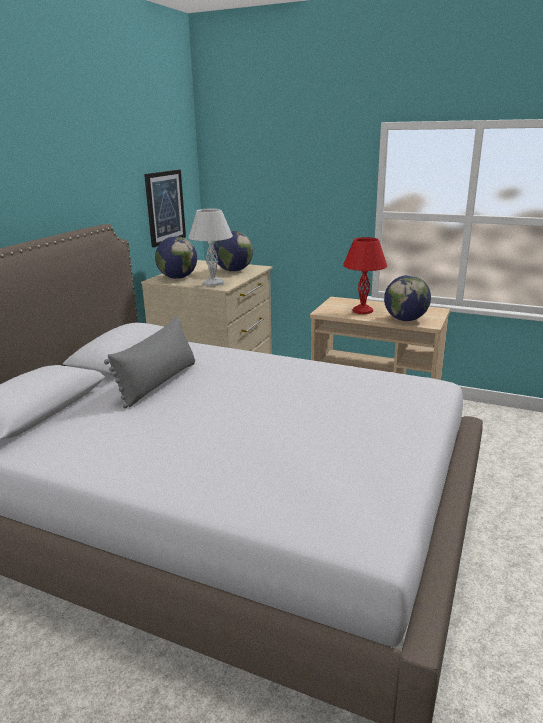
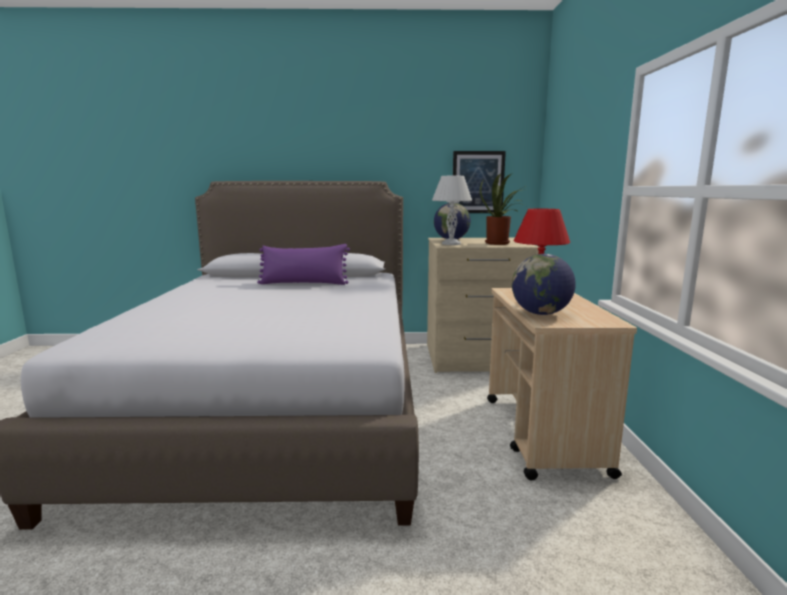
camera: 65 degrees right, 10 degrees down
grey pillow [104,316,195,408] -> purple pillow [257,244,350,285]
globe [213,231,253,272] -> potted plant [480,173,526,245]

